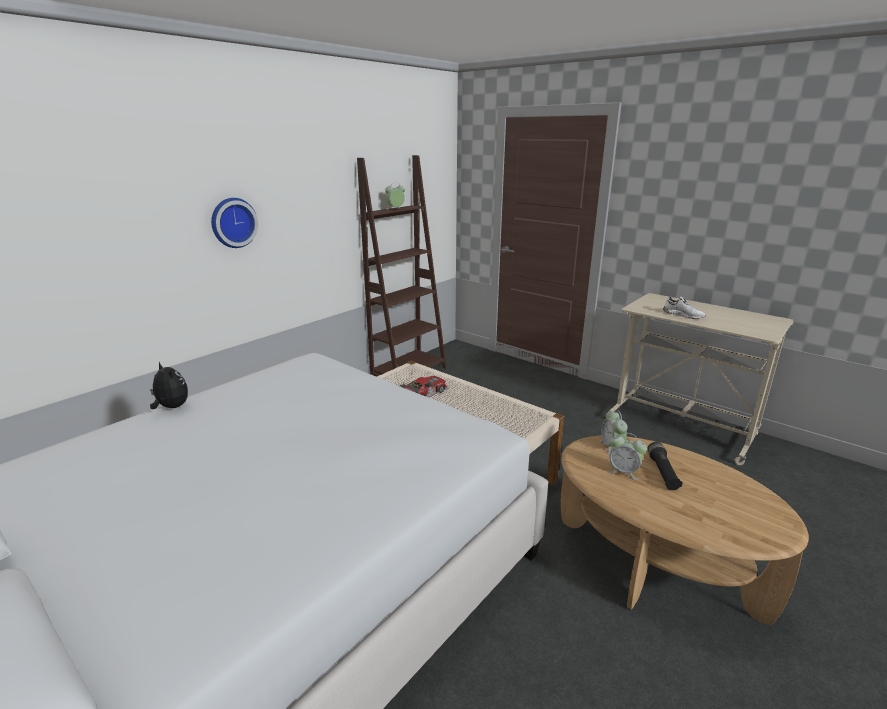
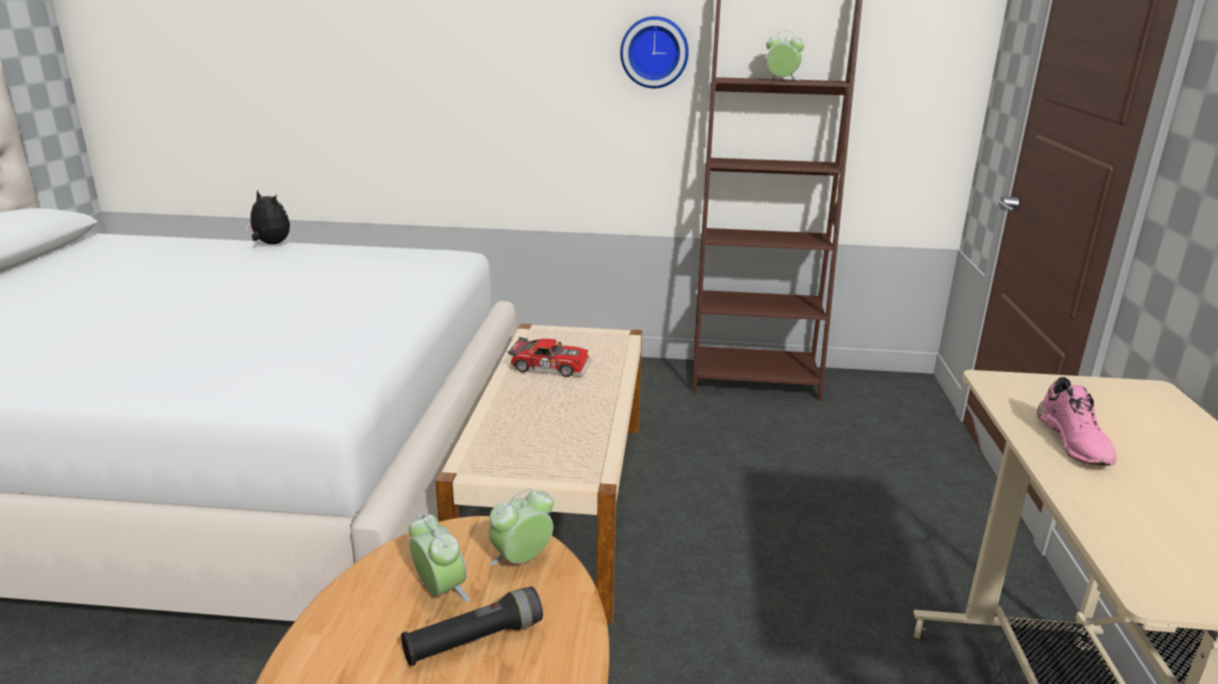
camera: 55 degrees right, 0 degrees up
plush toy [150,361,188,409] -> plush toy turned 60 degrees counterclockwise [245,190,290,244]
wall clock [211,198,258,248] -> wall clock moved to [620,16,689,88]
alarm clock [607,433,647,480] -> alarm clock turned 150 degrees clockwise [409,514,470,602]
white shoe [663,297,706,319] -> pink shoe [1037,377,1117,466]

